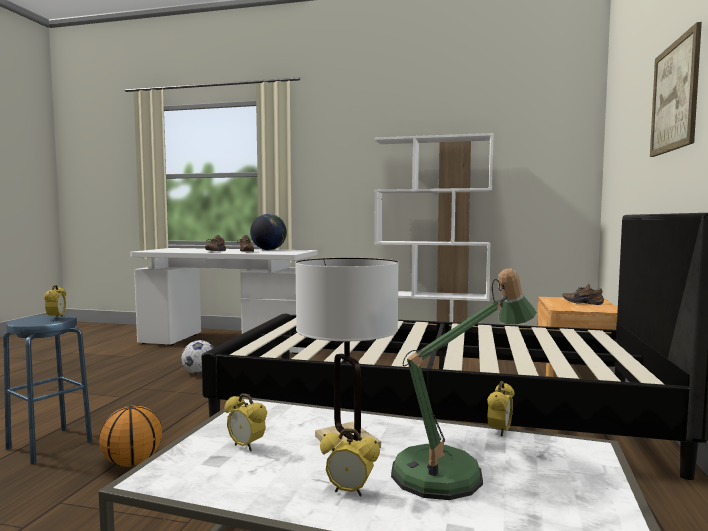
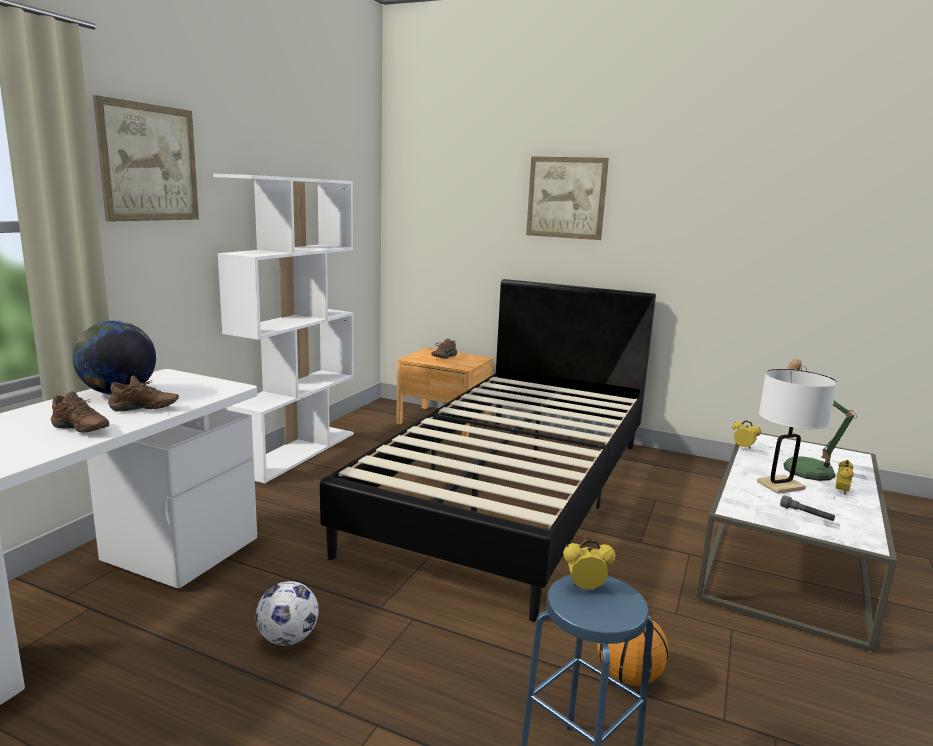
camera: 80 degrees left, 10 degrees up
alarm clock [225,393,267,451] -> grey flashlight [780,495,835,521]
none -> picture [93,95,199,222]

